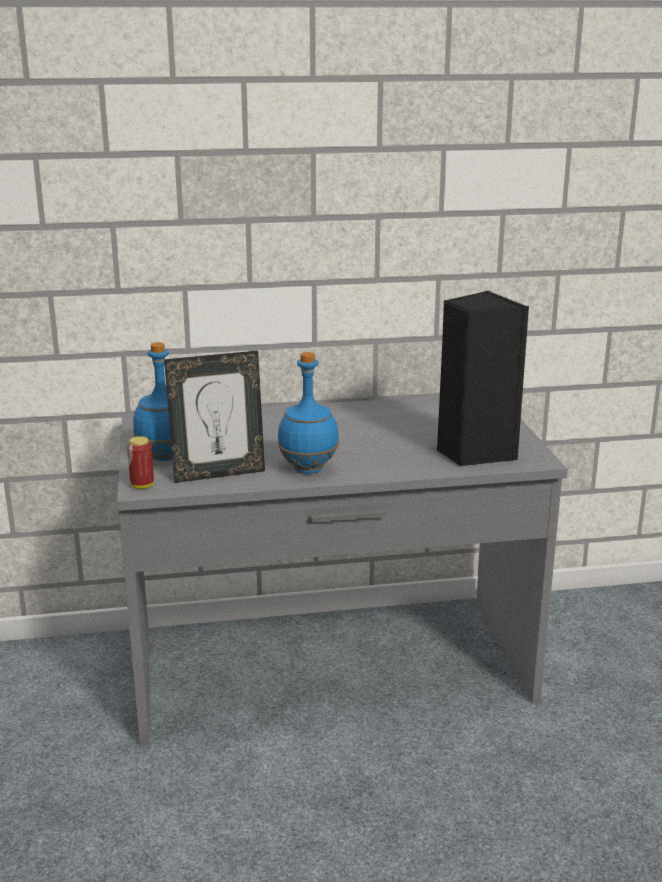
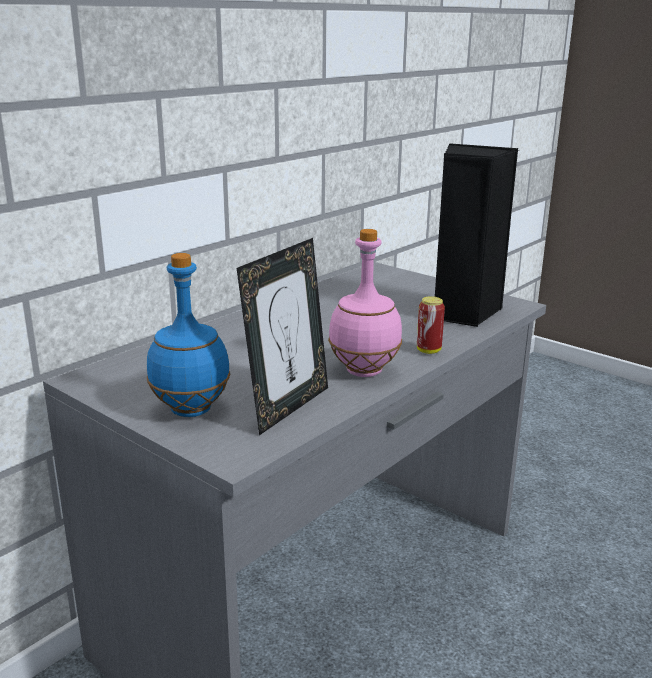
camera: 40 degrees left, 0 degrees up
can [127,436,154,489] -> can moved to [417,296,445,354]
blue bottle [277,352,339,474] -> pink bottle [328,229,402,377]

